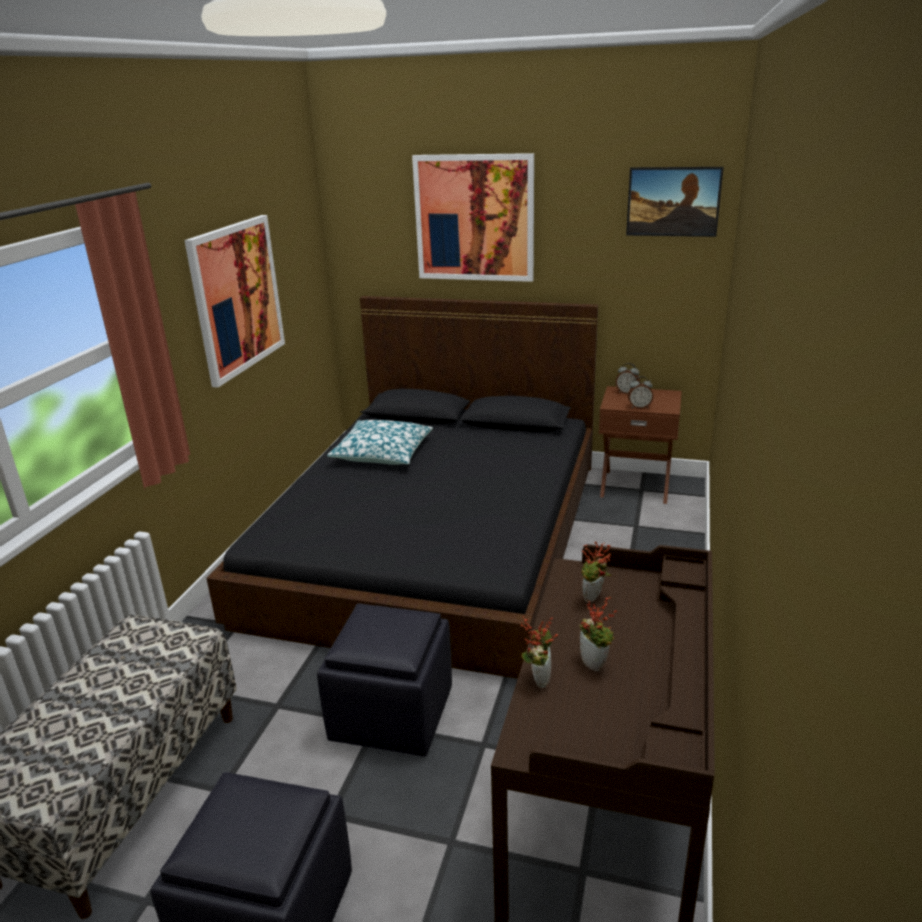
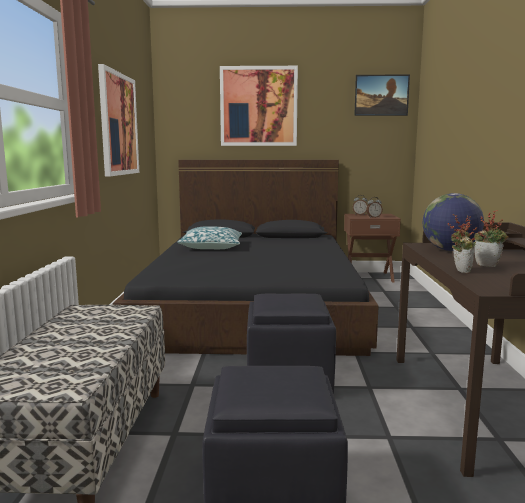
camera: 15 degrees left, 15 degrees down
potted plant [581,542,612,603] -> globe [423,193,484,251]

